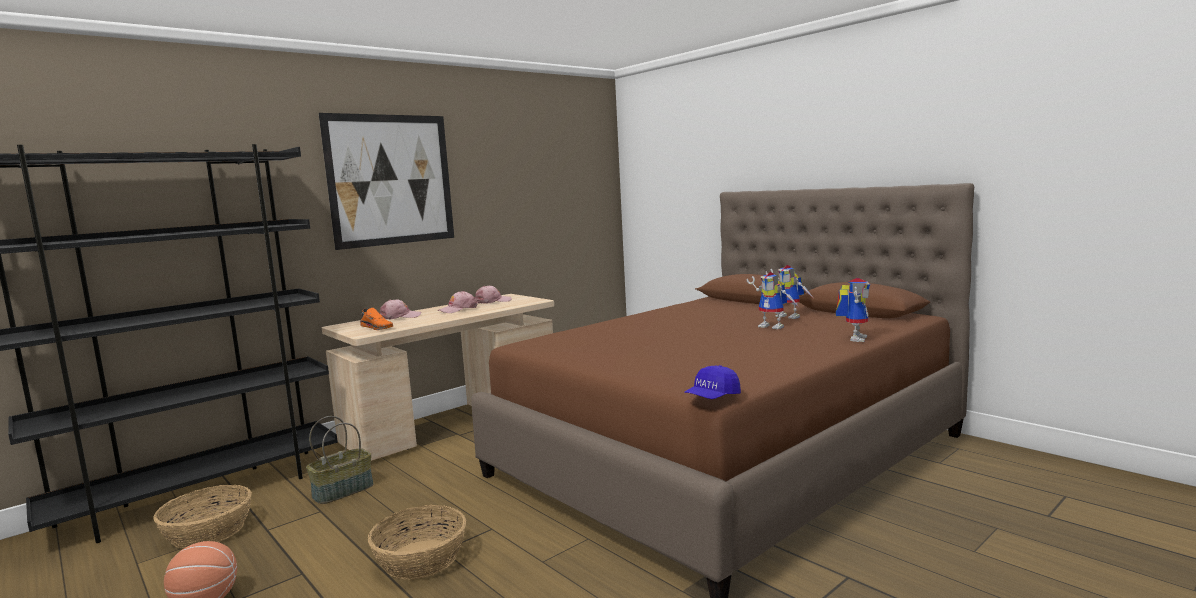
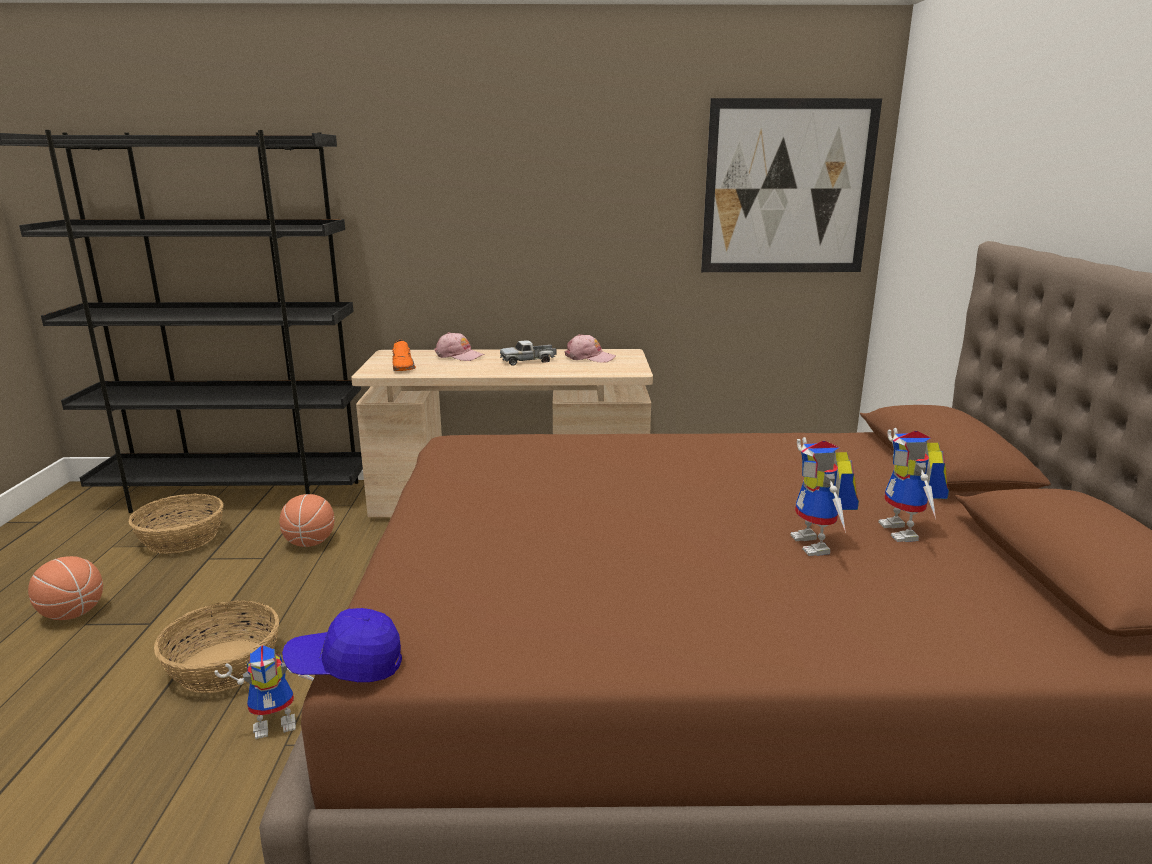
camera: 40 degrees right, 10 degrees up
basket [306,416,374,504] -> basketball [279,494,335,547]
picture [319,113,454,250] -> picture moved to [701,98,882,272]
pink cap [438,291,478,313] -> toy truck [500,340,556,366]
toy robot [836,278,870,342] -> toy robot moved to [214,645,314,739]

